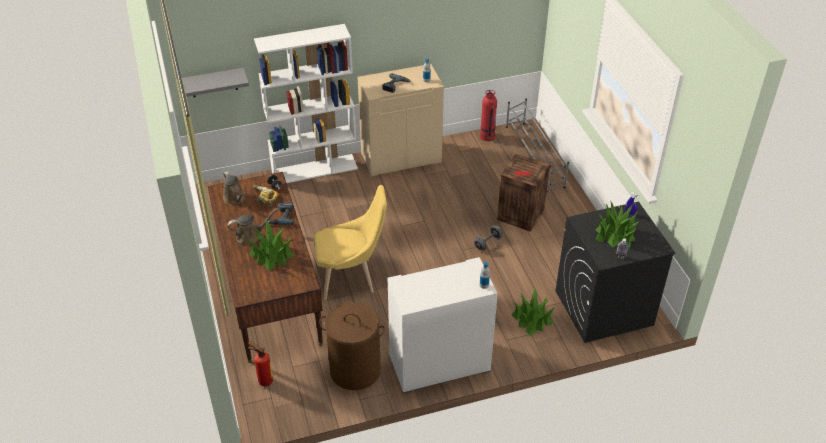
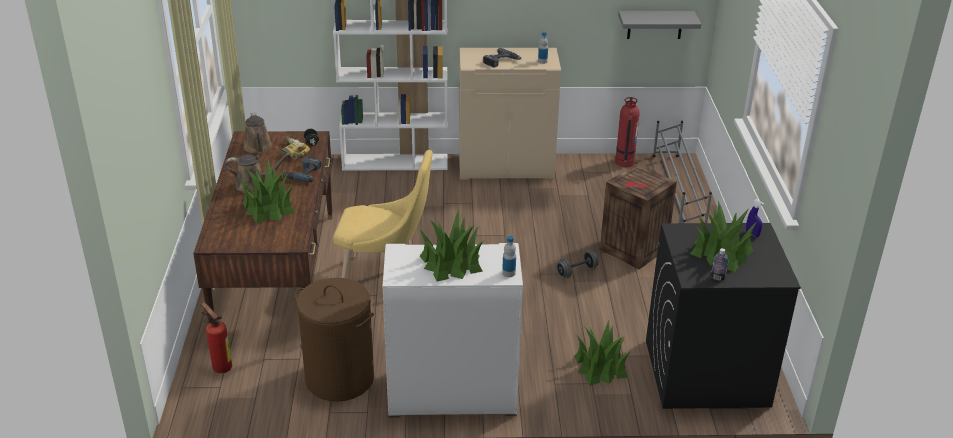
camera: 15 degrees right, 10 degrees down
grey shelf [181,68,249,97] -> grey shelf moved to [618,11,701,39]
none -> potted plant [419,208,483,282]

